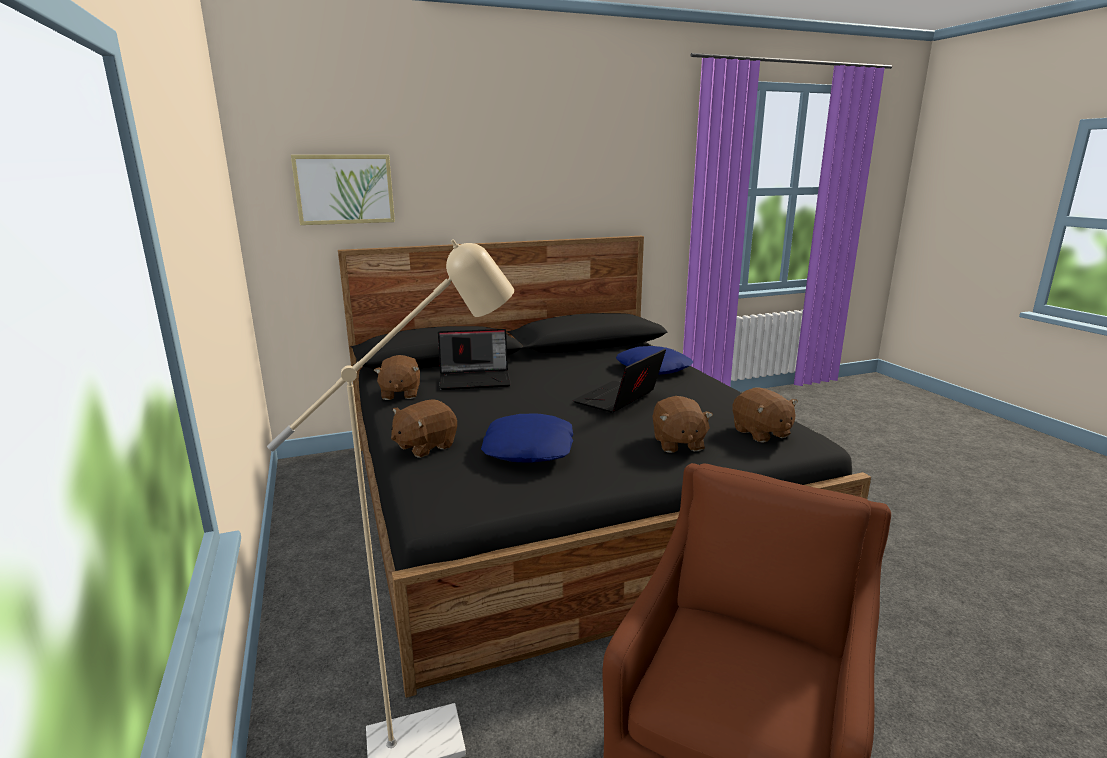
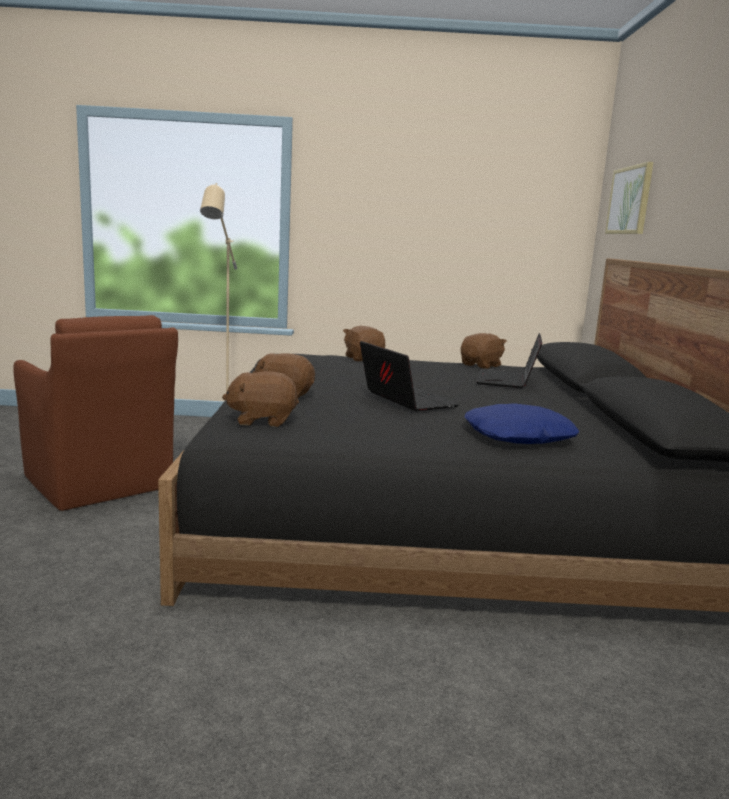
camera: 110 degrees right, 5 degrees down
brown plush toy [374,355,420,400] -> brown plush toy turned 120 degrees clockwise [461,333,507,369]
blue pillow [481,413,573,463] -> none

